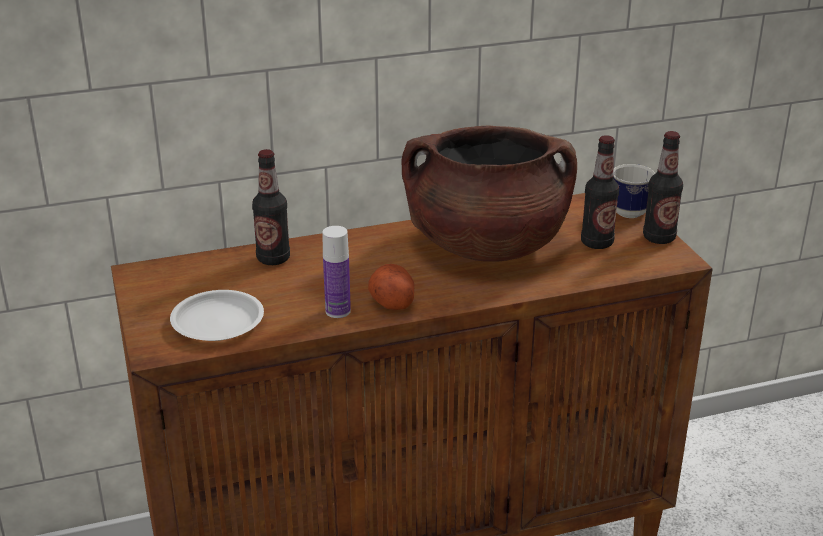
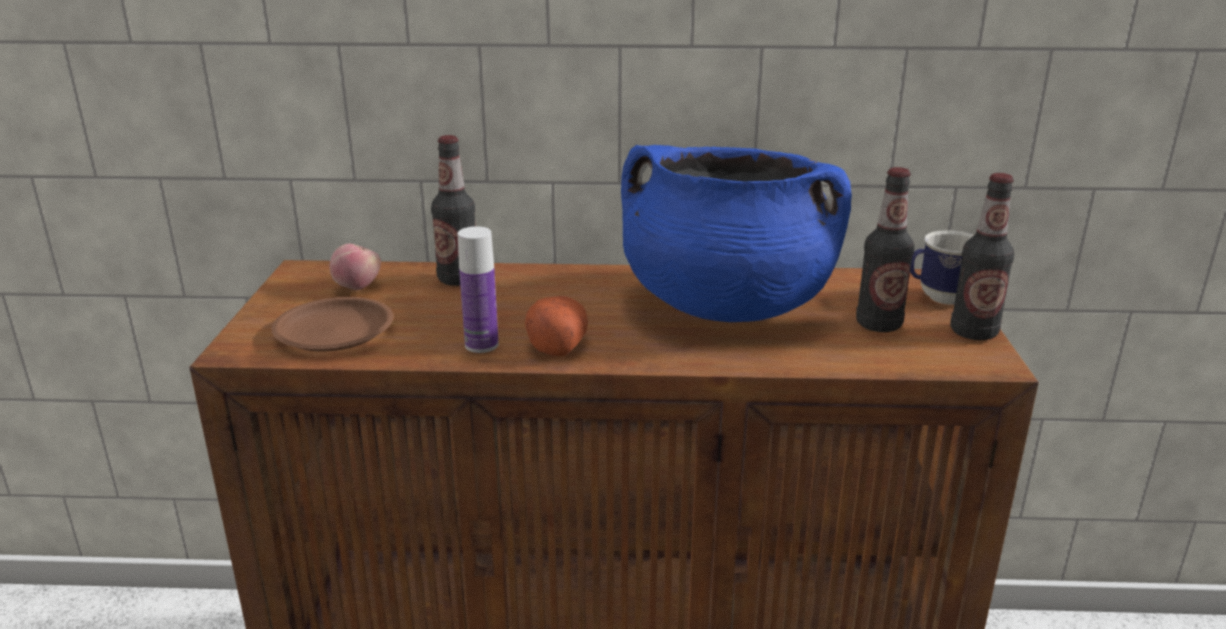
camera: 20 degrees right, 5 degrees down
white plate [170,290,264,341] -> brown plate [271,297,394,352]
brown cooking pot [402,125,577,262] -> blue cooking pot [621,145,852,322]
none -> apple [330,244,381,290]

